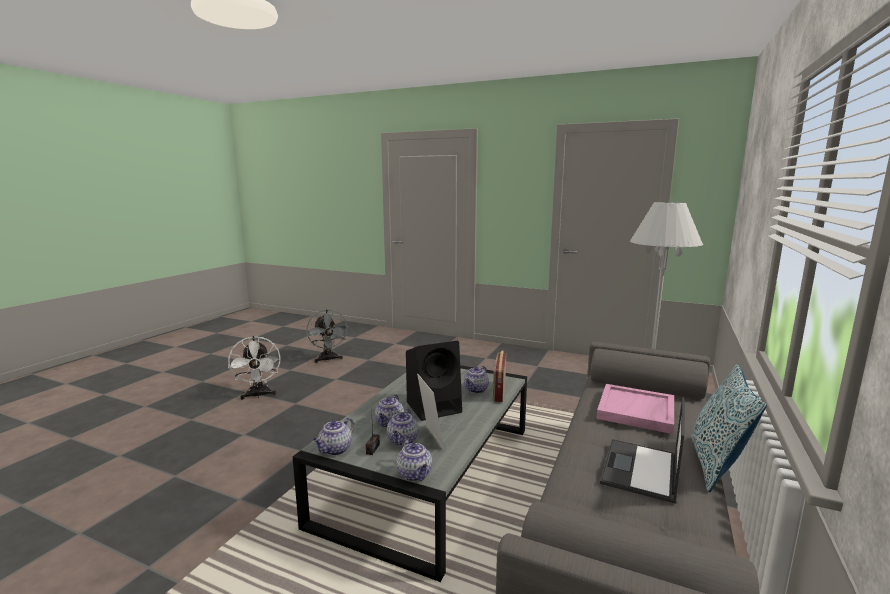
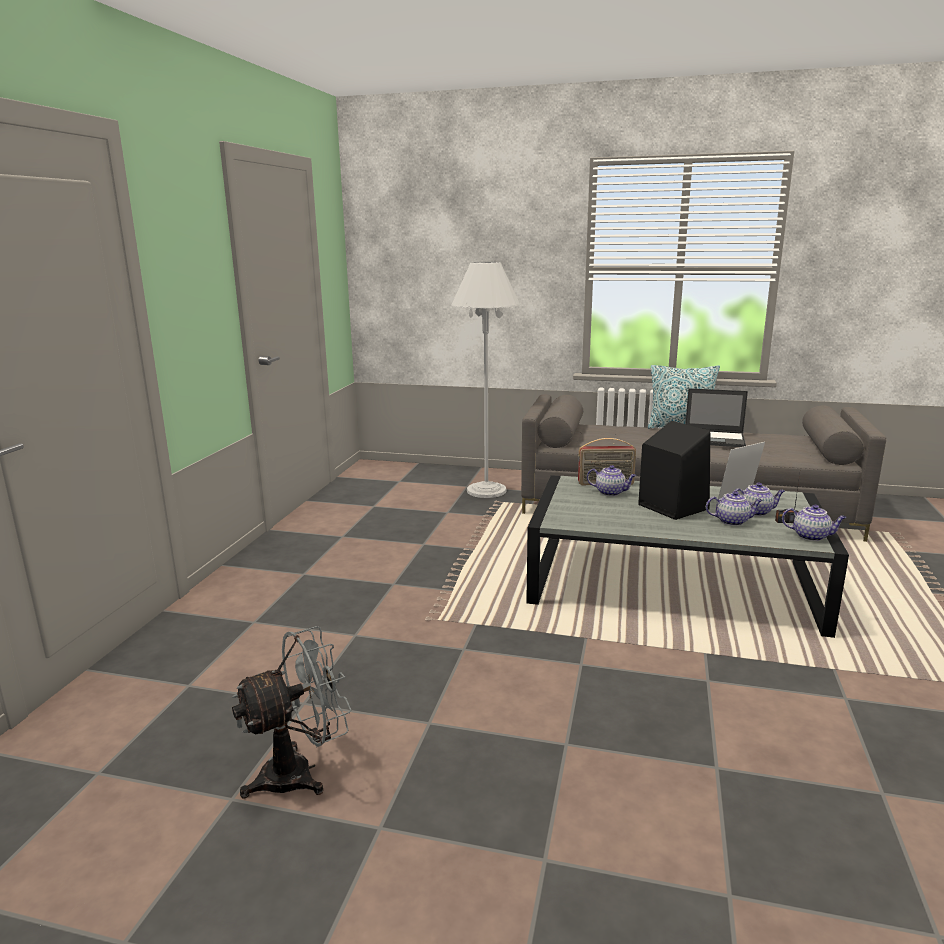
camera: 100 degrees left, 5 degrees up
white fan [228,336,281,400] -> none
teapot [396,439,432,481] -> none
pink tray [596,384,674,434] -> none

